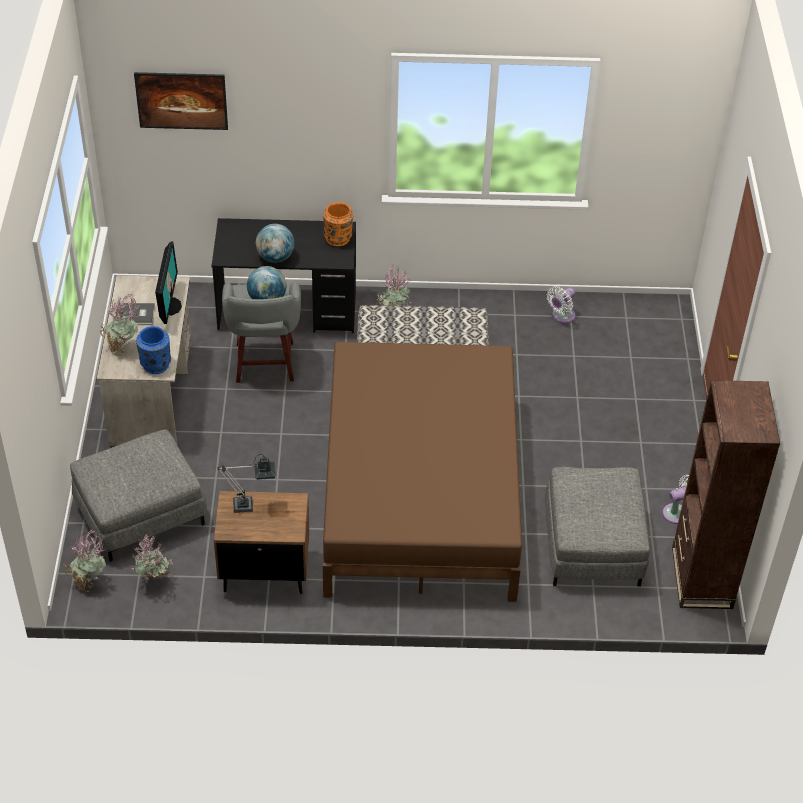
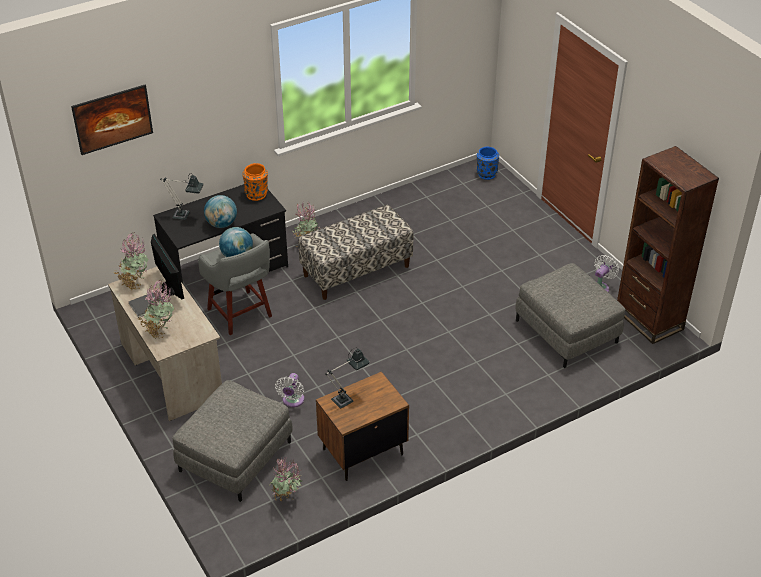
camera: 30 degrees left, 5 degrees down
potted plant [64,529,106,592] -> potted plant moved to [115,232,149,290]
blue vase [136,326,171,374] -> blue vase moved to [477,147,499,180]
brown bed [323,342,522,602] -> none
white fan [547,286,576,323] -> white fan moved to [275,373,304,407]
none -> table lamp [160,174,203,220]

